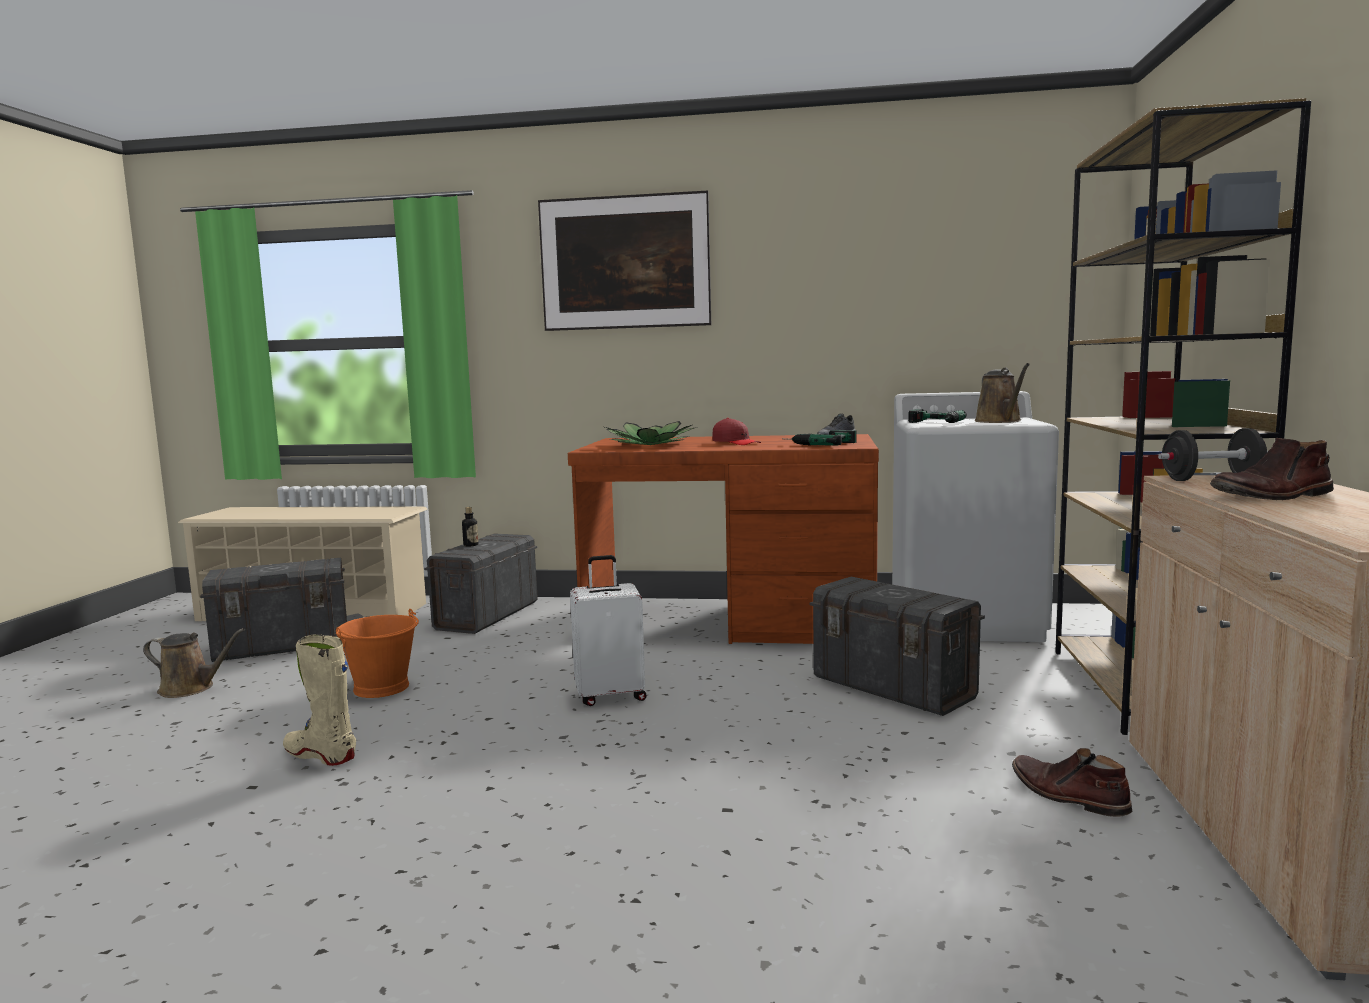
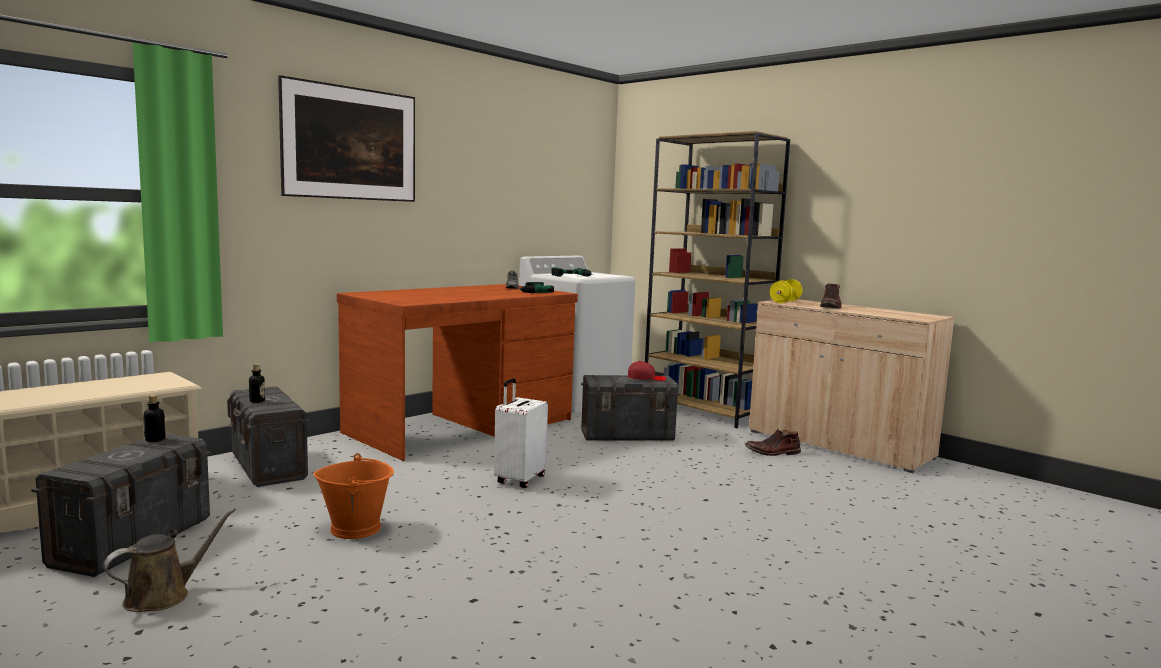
camera: 55 degrees left, 0 degrees up
beige boot [283,634,356,766] -> none
potted plant [605,421,696,445] -> none
red cap [712,418,761,445] -> red cap moved to [628,361,666,381]
brown watering can [975,363,1030,423] -> none
black dumbbell [1158,428,1268,481] -> yellow dumbbell [770,279,802,303]
none -> bottle [143,395,166,442]

